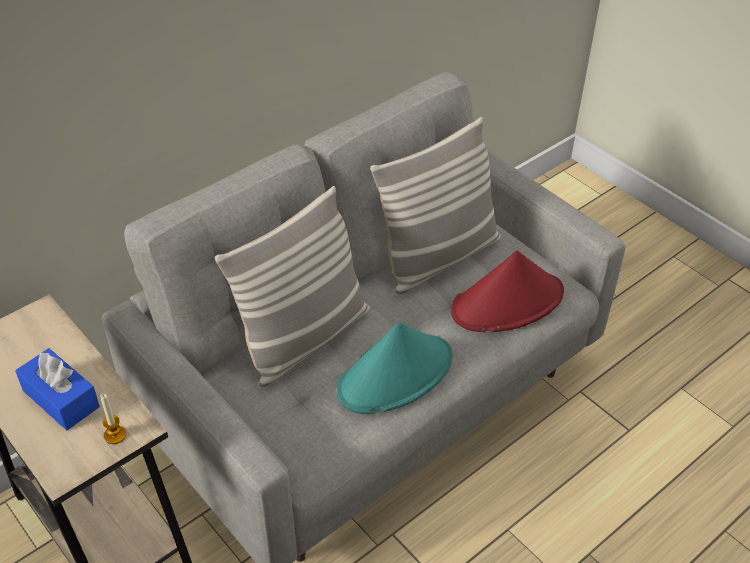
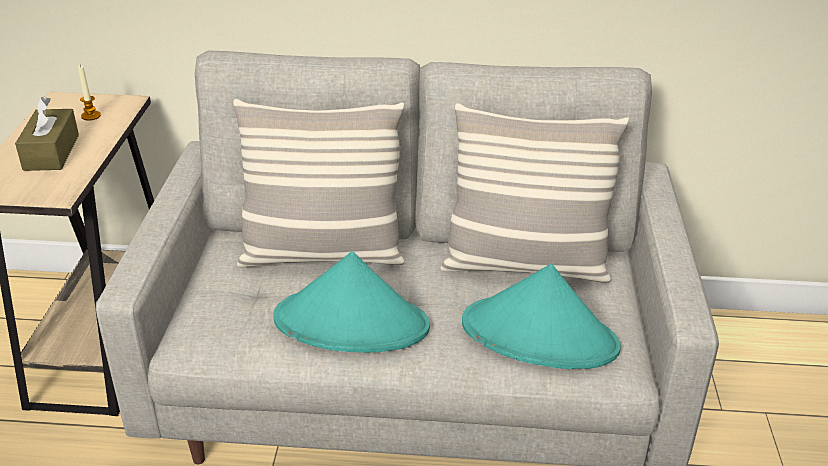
camera: 45 degrees right, 10 degrees down
blue tissue box [15,348,100,430] -> brown tissue box [15,96,79,171]
candle [100,394,126,444] -> candle moved to [78,65,101,121]
red hat [451,251,564,332] -> turquoise hat [462,264,621,369]

